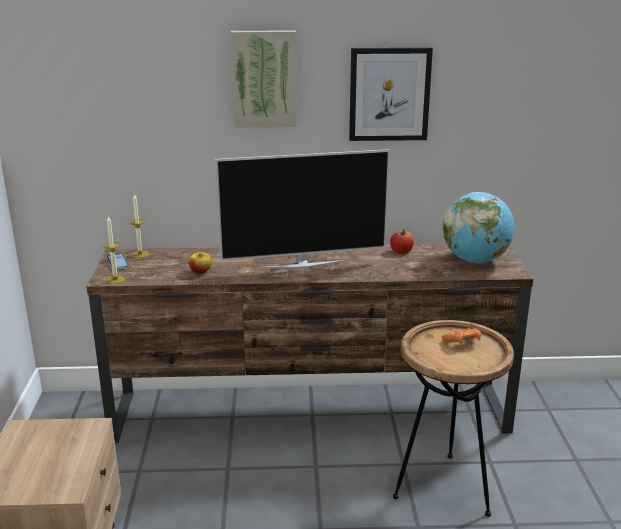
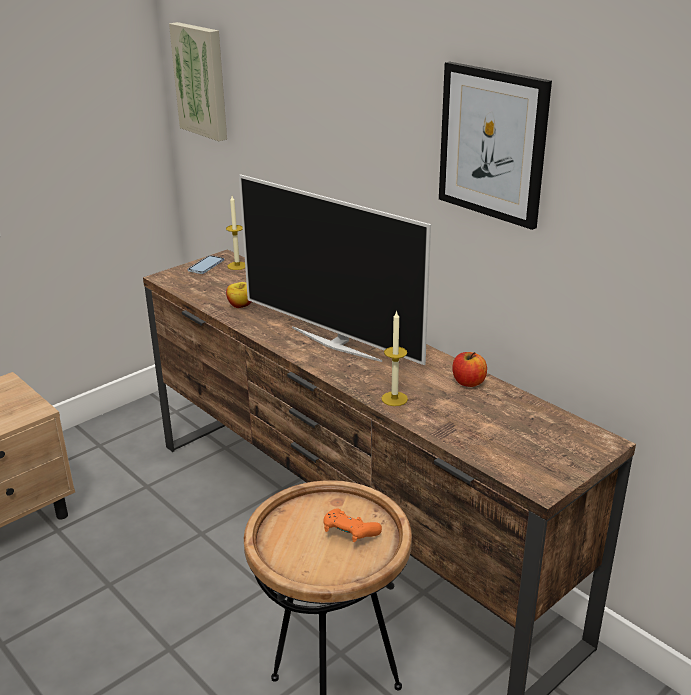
camera: 50 degrees right, 5 degrees up
candle [104,216,125,284] -> candle moved to [381,310,408,406]
picture [231,30,297,128] -> picture moved to [169,22,227,141]
globe [443,192,515,263] -> none

